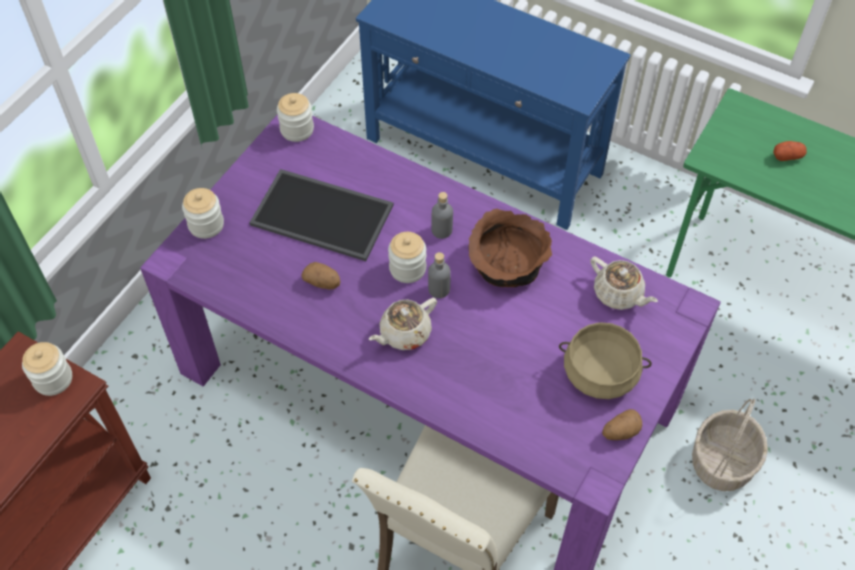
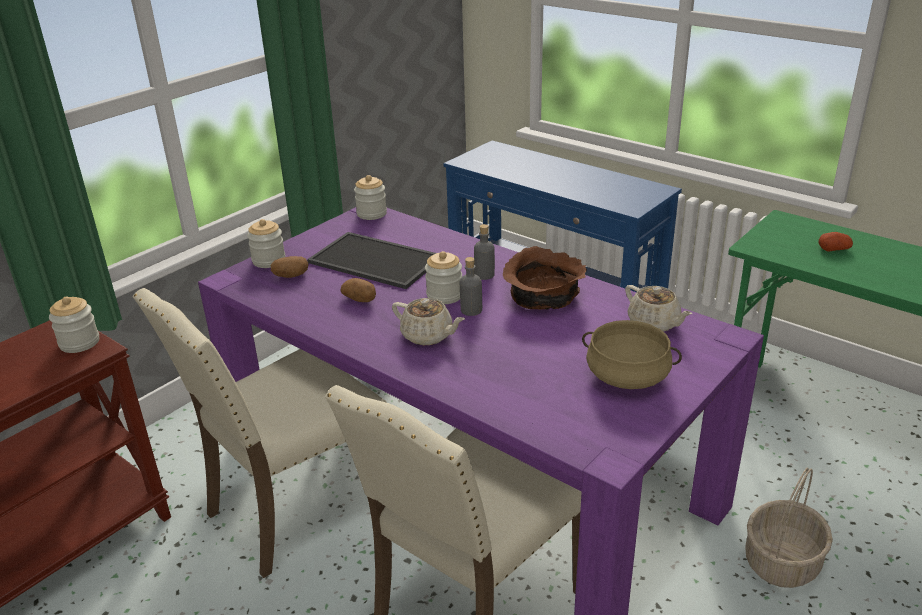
camera: 10 degrees right, 25 degrees down
beige teapot [369,297,437,350] -> beige teapot turned 120 degrees counterclockwise [392,298,465,345]
potato [602,409,642,440] -> potato moved to [271,256,308,278]
none -> beige chair [133,288,387,578]

